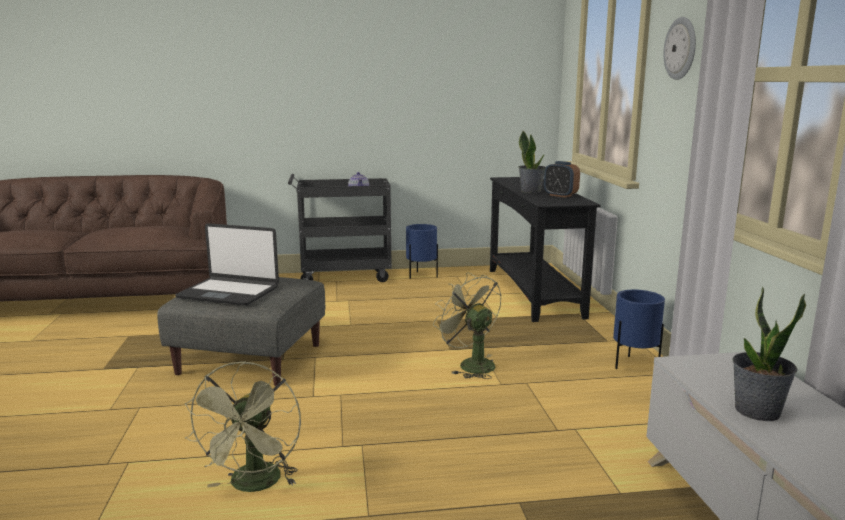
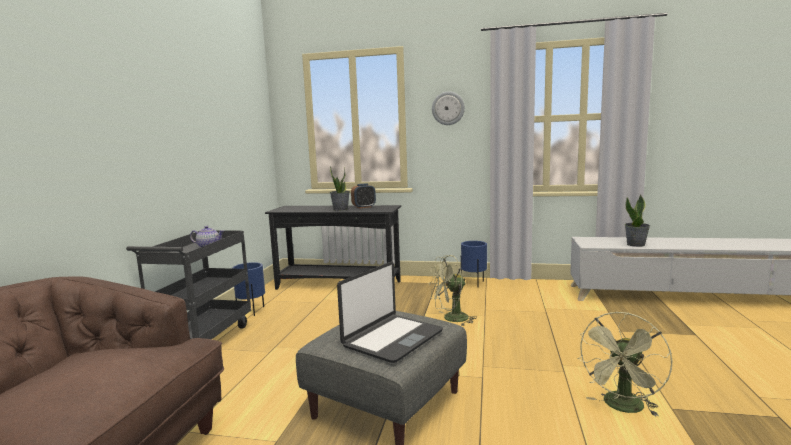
camera: 70 degrees left, 5 degrees down
green fan [185,361,301,492] -> green fan turned 105 degrees clockwise [577,312,672,416]

